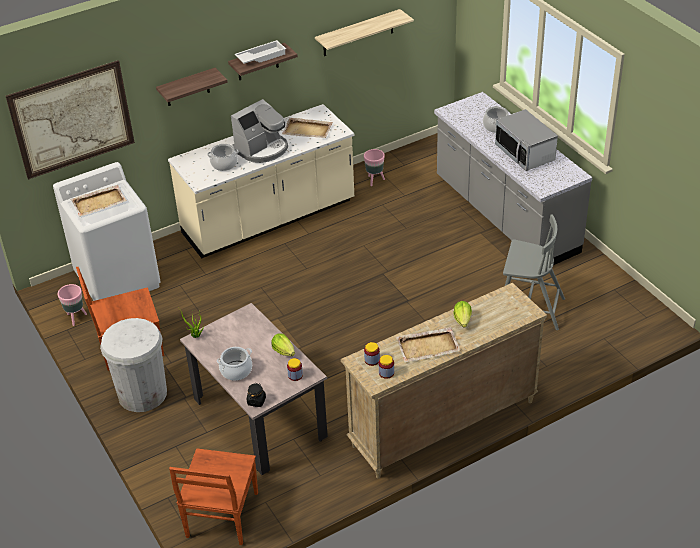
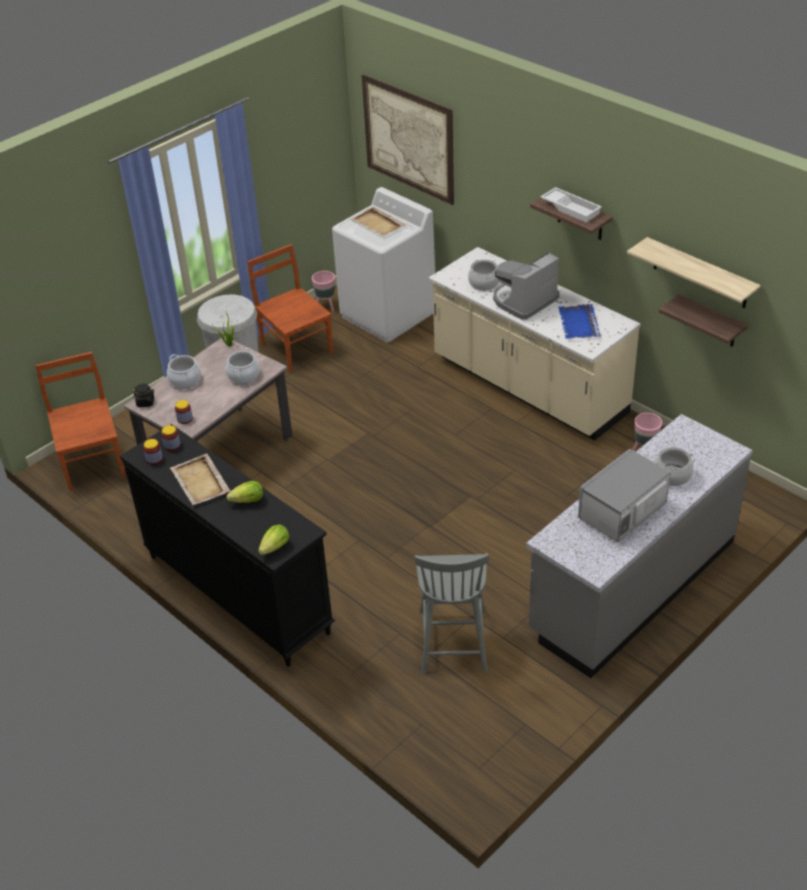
camera: 75 degrees right, 0 degrees up
shelf [156,68,228,106] -> shelf moved to [659,294,748,347]
brown chair [169,448,258,545] -> brown chair turned 75 degrees clockwise [35,352,125,491]
coffee machine [231,99,288,163] -> coffee machine turned 105 degrees clockwise [493,252,560,320]
lettuce [272,334,295,356] -> lettuce moved to [258,524,289,555]
beige tray [282,118,333,138] -> blue tray [558,304,601,339]
beige dresser [341,283,547,479] -> black dresser [120,424,335,667]
none -> cooking pot [226,348,260,384]

